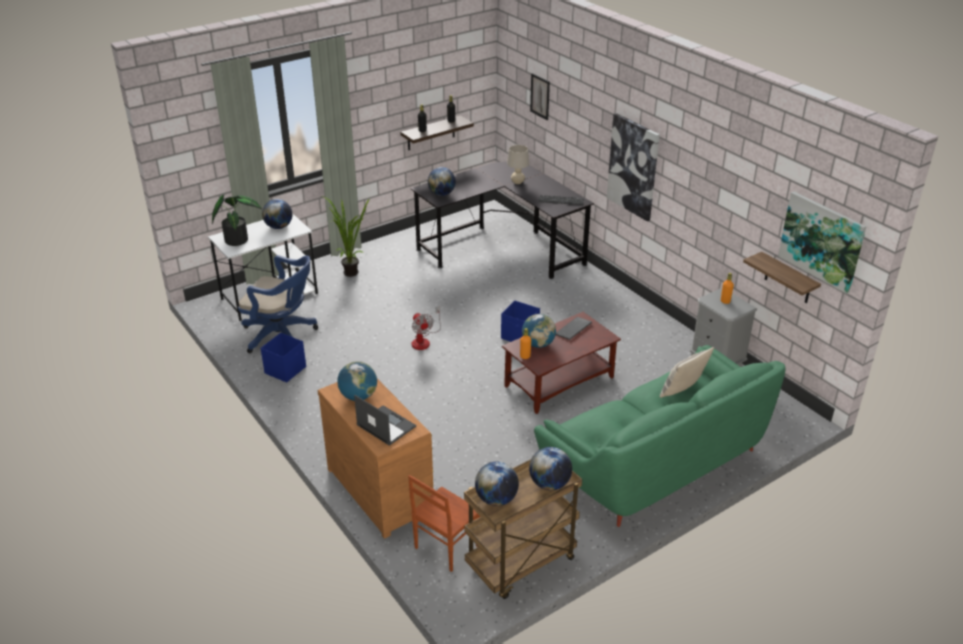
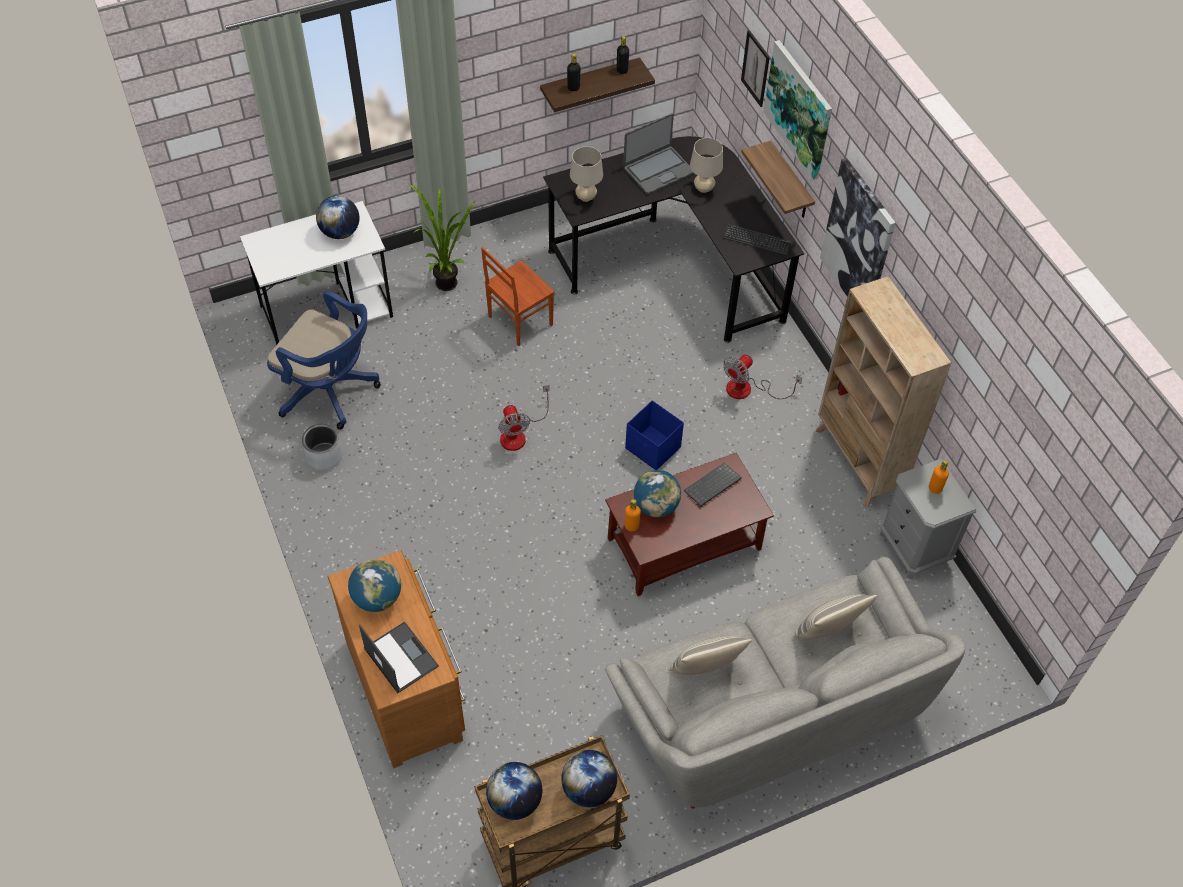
camera: 10 degrees right, 20 degrees up
potted plant [212,194,262,246] -> none
blue storage box [261,333,306,383] -> grey planter [302,424,342,470]
brown chair [408,475,480,572] -> brown chair moved to [481,247,555,346]
globe [428,167,456,196] -> beige table lamp [570,146,603,202]
green sofa [534,345,785,527] -> grey sofa [605,557,965,809]
shelf [743,252,821,303] -> shelf moved to [741,141,815,218]
picture [778,192,867,294] -> picture moved to [764,40,832,180]
none -> laptop [623,113,694,194]
none -> pillow [668,636,752,675]
none -> fan [723,355,802,399]
none -> beige bookcase [816,276,952,508]

